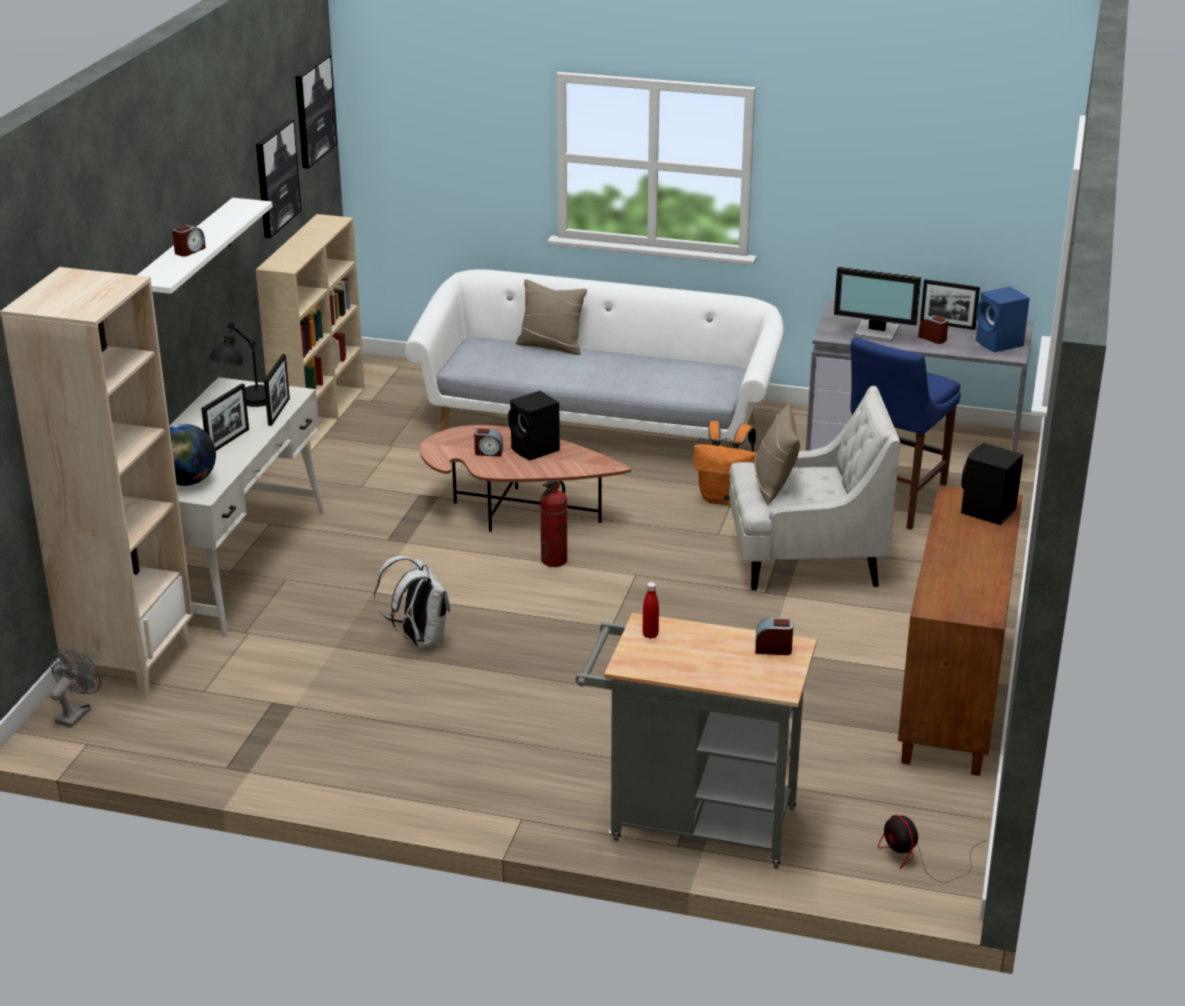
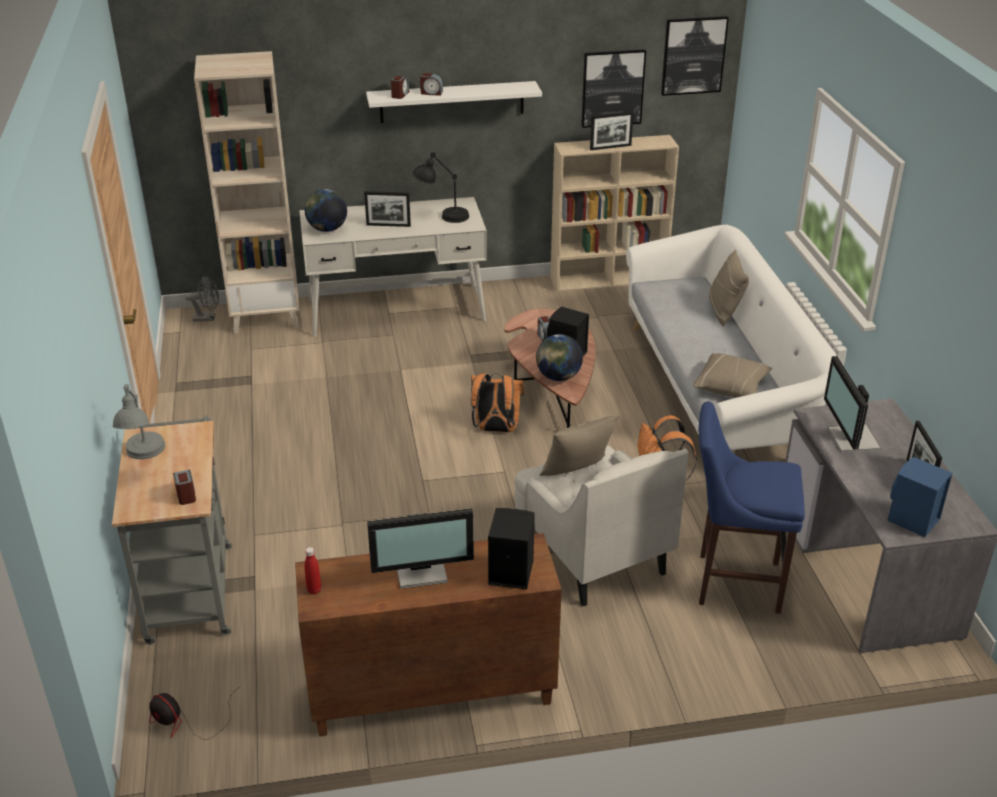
camera: 65 degrees right, 5 degrees up
picture frame [264,354,290,426] -> picture frame moved to [590,111,634,150]
white backpack [374,556,450,648] -> none
fire extinguisher [540,480,567,567] -> orange backpack [471,373,524,432]
red bottle [642,582,659,639] -> red bottle moved to [304,547,321,594]
fan [878,815,985,882] -> fan turned 90 degrees counterclockwise [149,688,238,740]
alarm clock [918,315,949,344] -> alarm clock moved to [391,76,409,99]
none -> grey table lamp [113,384,165,459]
none -> monitor [367,508,474,589]
none -> globe [536,334,583,381]
none -> beige pillow [693,353,772,398]

